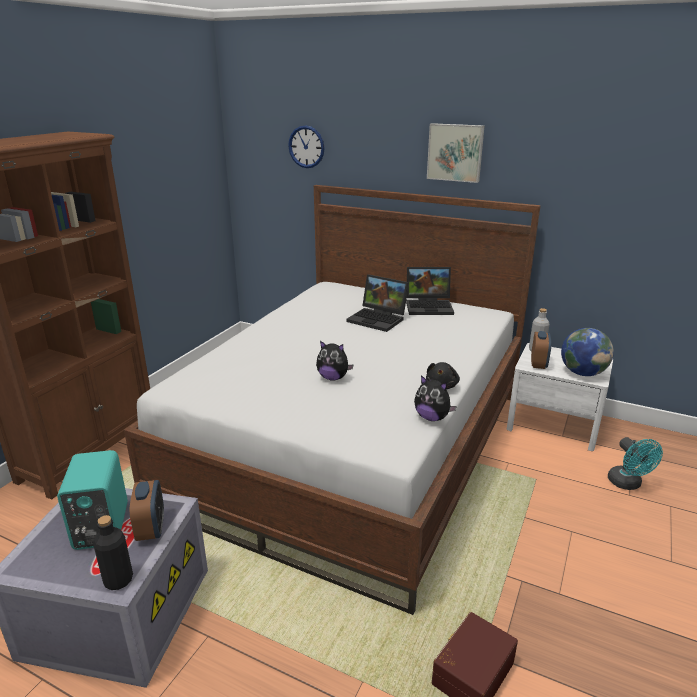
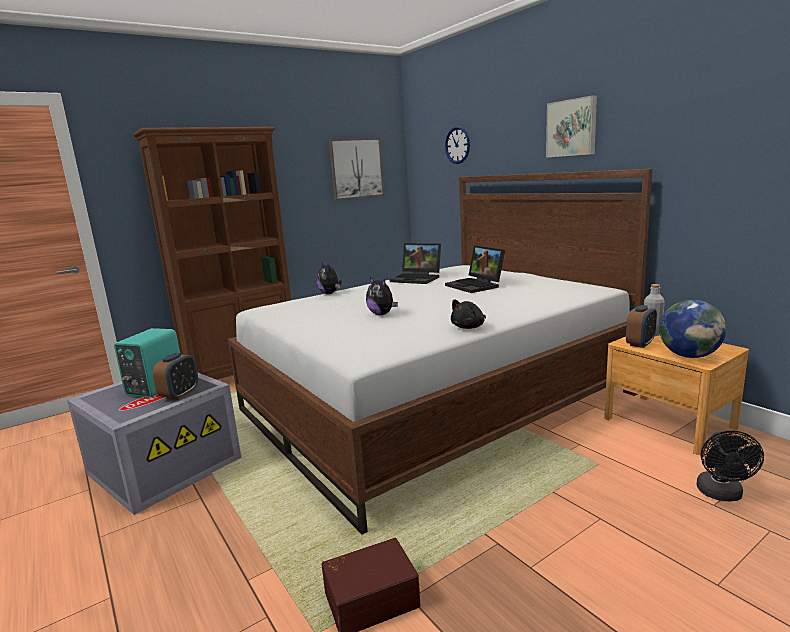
camera: 30 degrees right, 10 degrees down
black bottle [93,515,133,590] -> none
laptop [406,267,454,315] -> laptop moved to [389,243,441,284]
plush toy [414,375,457,421] -> plush toy moved to [317,263,342,294]
white nightstand [507,343,613,451] -> brown nightstand [604,335,749,455]
turquoise fan [608,437,663,490] -> black fan [697,431,764,501]
none -> picture [329,138,384,200]

